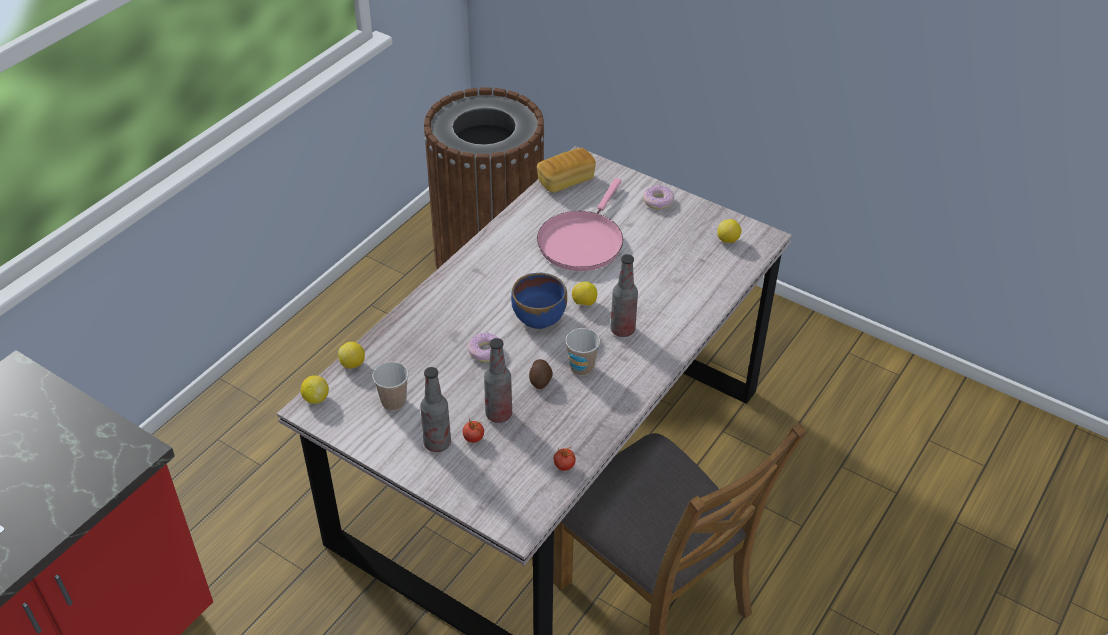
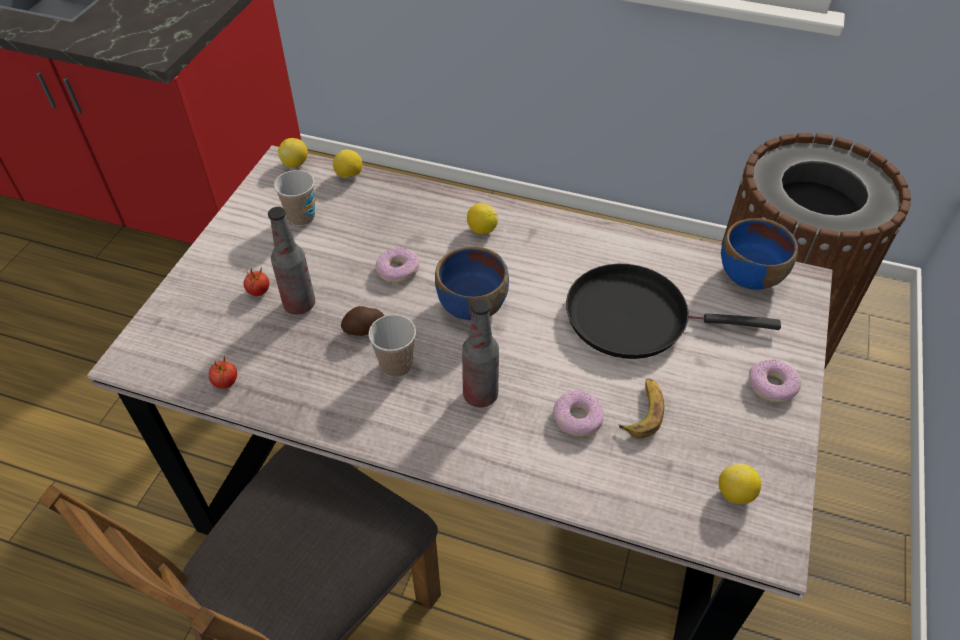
camera: 75 degrees right, 5 degrees up
bottle [420,367,451,452] -> none
bread [537,148,596,193] -> blue bowl [721,218,798,290]
pink frying pan [537,178,623,271] -> black frying pan [566,264,781,359]
lemon [572,281,597,306] -> lemon moved to [467,203,498,234]
none -> donut [553,390,604,437]
none -> banana [618,379,664,438]

